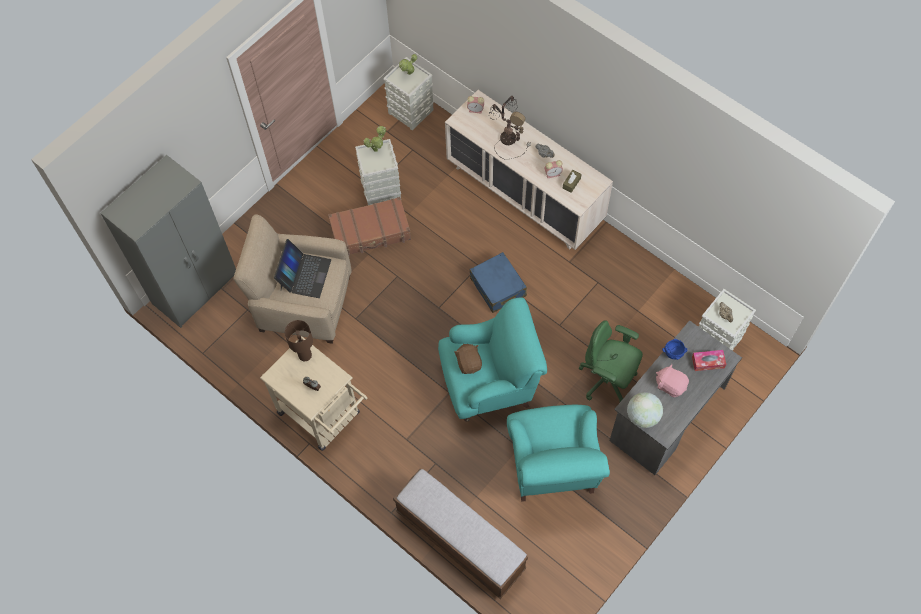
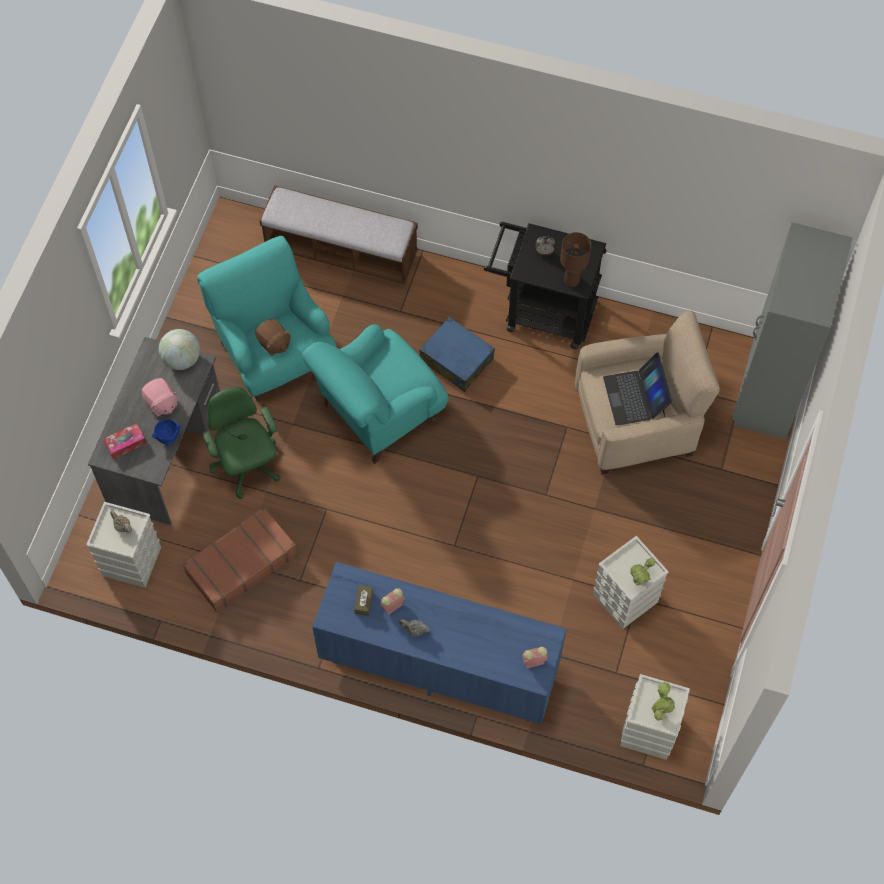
camera: 155 degrees right, 0 degrees up
beige cart [260,336,368,451] -> black cart [484,222,607,349]
brown suitcase [328,197,411,256] -> brown suitcase moved to [183,507,298,613]
beige dresser [445,90,613,250] -> blue dresser [312,562,566,724]
brown plush toy [454,344,482,374] -> brown plush toy moved to [255,319,290,356]
blue suitcase [470,252,527,313] -> blue suitcase moved to [419,317,495,392]
table lamp [489,96,531,160] -> none
green office chair [578,321,643,402] -> green office chair turned 120 degrees counterclockwise [202,387,281,499]
pink plush toy [656,364,689,397] -> pink plush toy turned 45 degrees clockwise [142,378,178,417]

